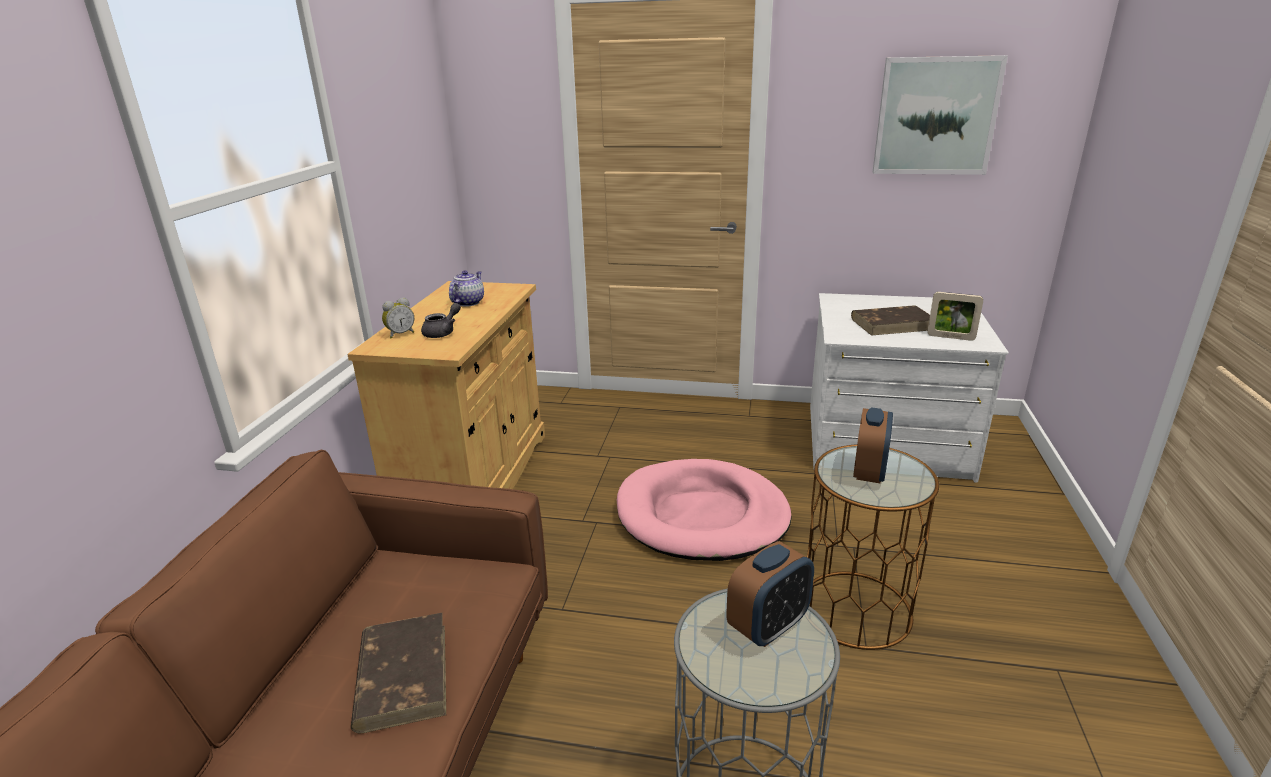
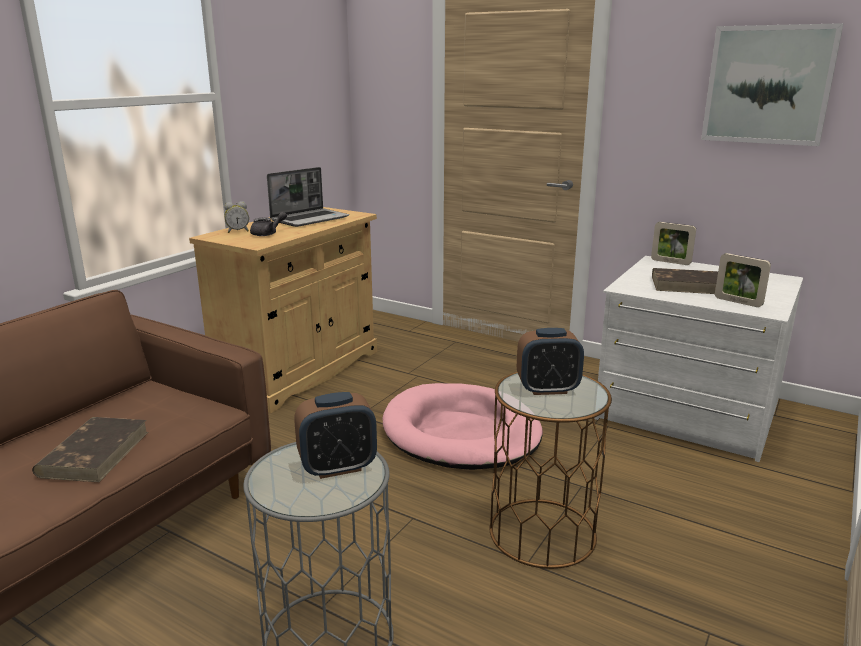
camera: 20 degrees right, 5 degrees down
teapot [449,270,484,306] -> laptop [267,167,349,227]
alarm clock [853,407,893,483] -> alarm clock turned 45 degrees clockwise [517,328,584,395]
none -> picture frame [651,222,696,265]

